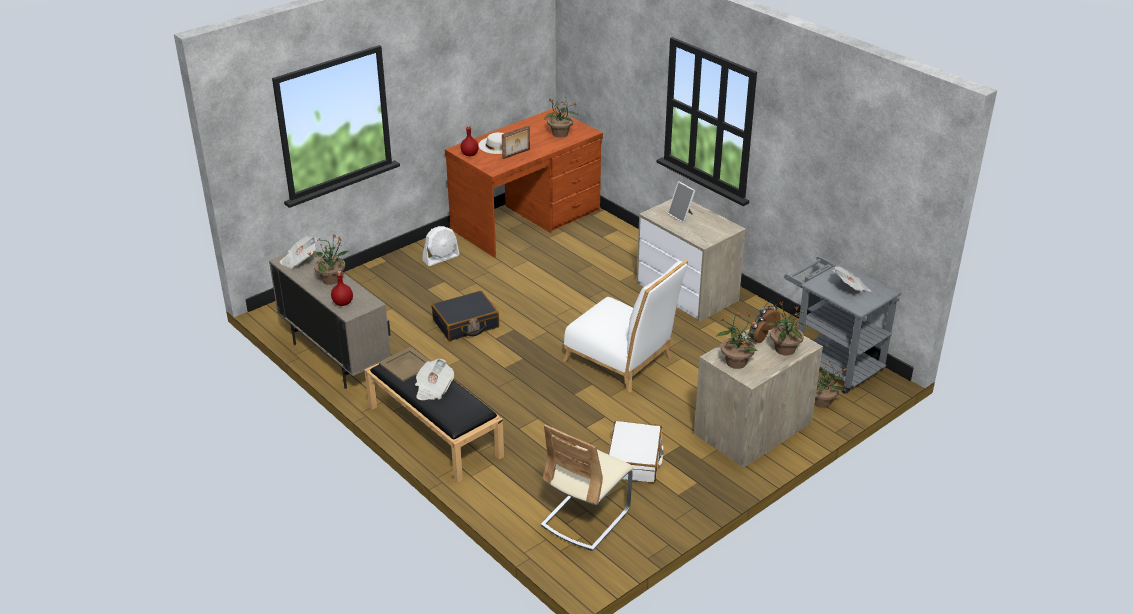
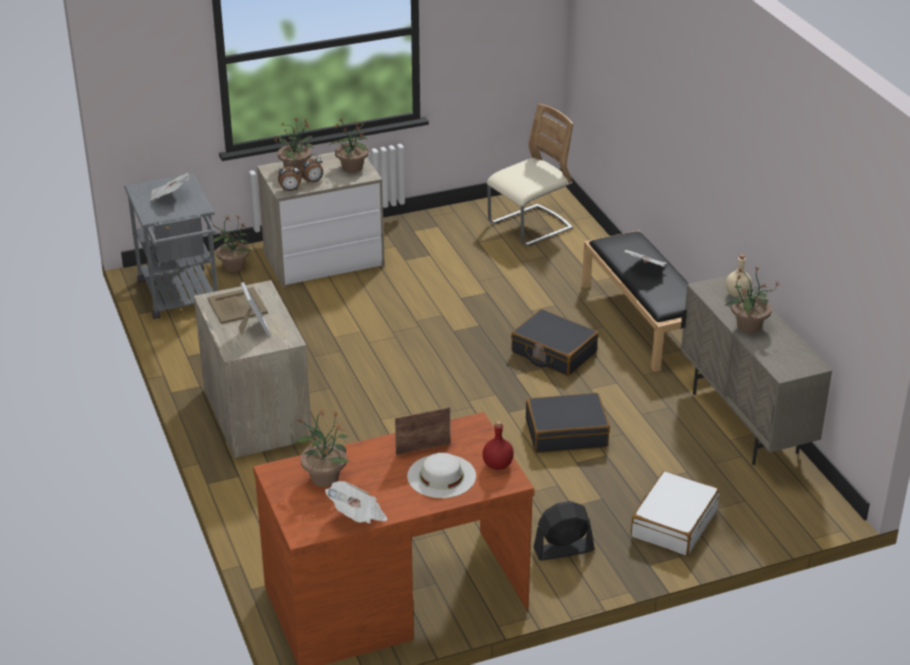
camera: 160 degrees left, 0 degrees up
newspaper [280,236,317,269] -> newspaper moved to [325,481,388,524]
red bottle [331,271,353,306] -> beige bottle [726,254,752,297]
beige tray [379,346,430,382] -> beige tray moved to [207,287,268,324]
white fan [422,226,460,266] -> black fan [533,501,594,561]
white chair [563,260,688,392] -> none
white suitcase [608,421,663,483] -> white suitcase moved to [631,471,719,556]
none -> black suitcase [511,309,598,376]

